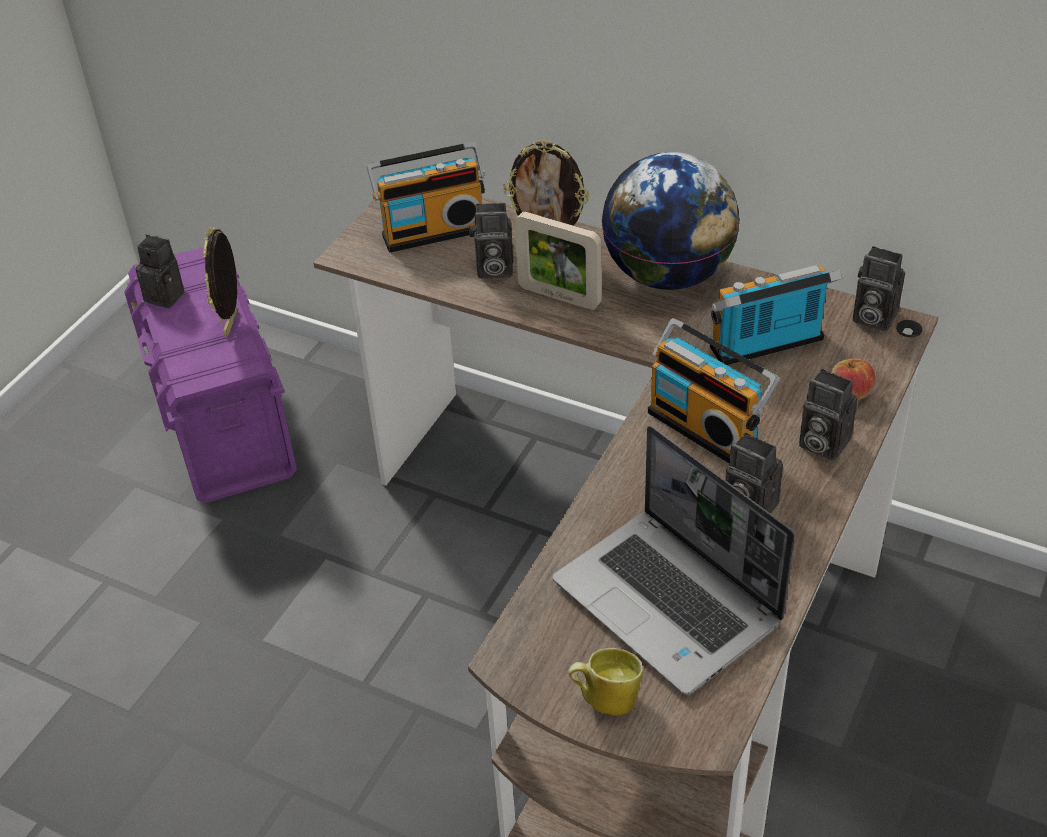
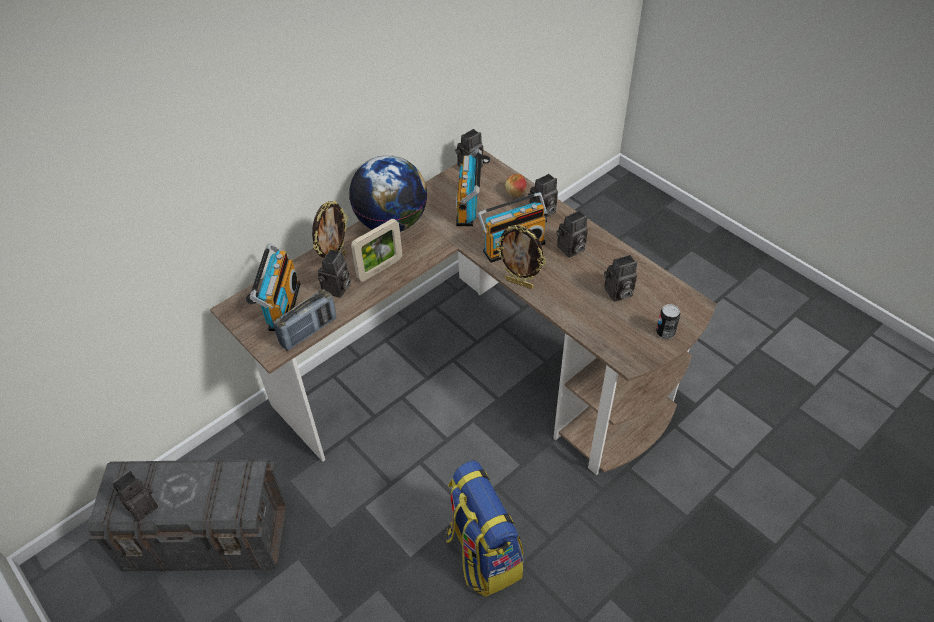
camera: 70 degrees left, 5 degrees up
purple storage box [124,247,297,503] -> grey storage box [88,459,286,571]
picture frame [203,227,237,337] -> picture frame moved to [495,225,546,289]
laptop [553,426,795,695] -> camera [604,255,637,302]
mug [568,648,643,716] -> can [656,304,680,339]
none -> radio [273,289,336,351]
none -> backpack [446,460,524,597]

